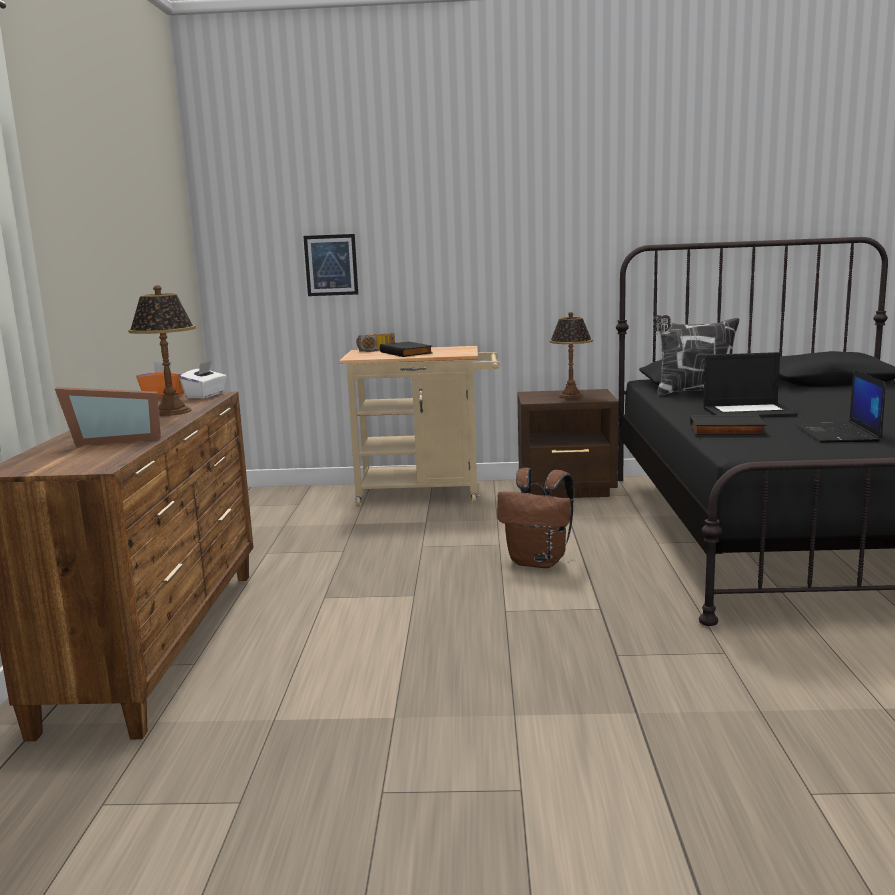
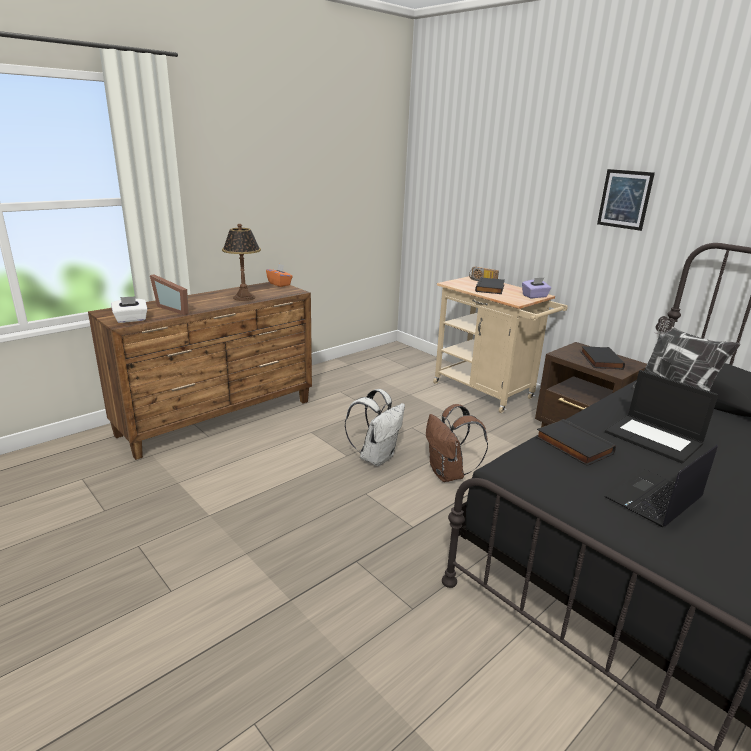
camera: 45 degrees right, 10 degrees up
white tissue box [180,361,227,398] -> white tissue box moved to [111,296,147,323]
picture [303,234,358,296] -> picture moved to [597,169,655,231]
table lamp [549,312,593,399] -> black book [581,346,625,370]
none -> white backpack [345,389,405,466]
none -> purple tissue box [522,278,551,298]

